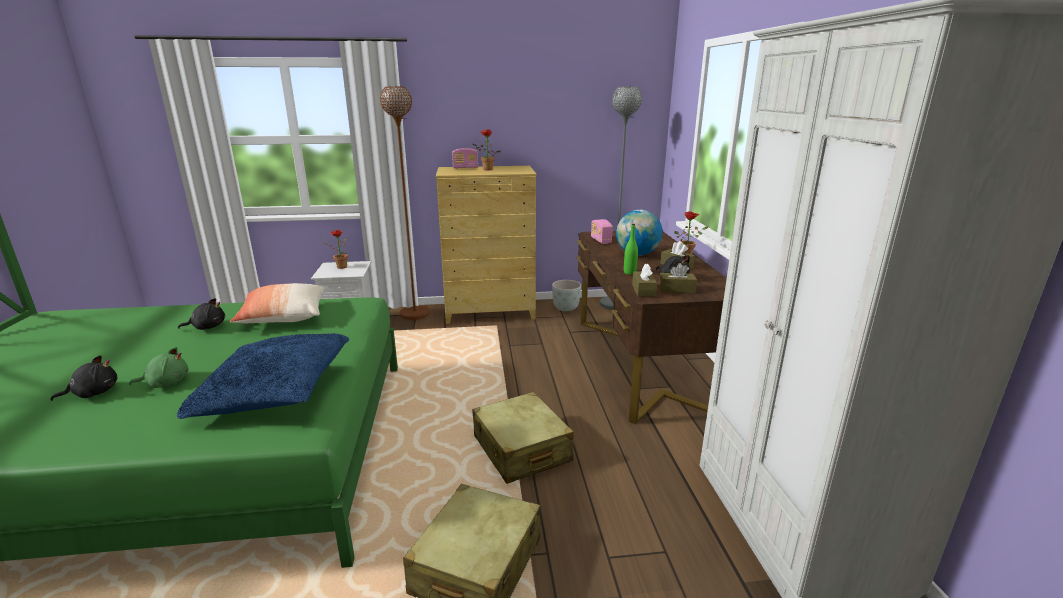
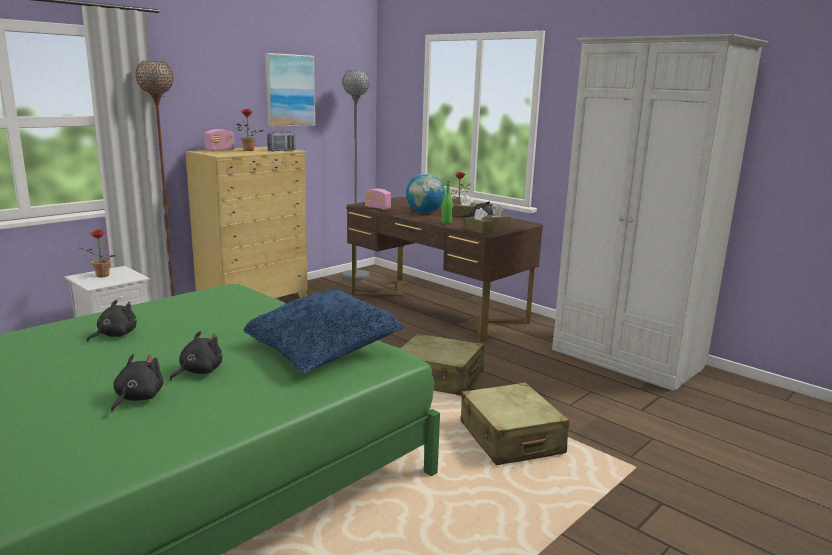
camera: 40 degrees left, 5 degrees down
green plush toy [129,347,189,388] -> black plush toy [169,331,222,381]
pillow [230,283,324,323] -> none
grey planter [552,280,581,311] -> none
none -> picture [265,53,315,127]
none -> radio [267,130,296,152]

